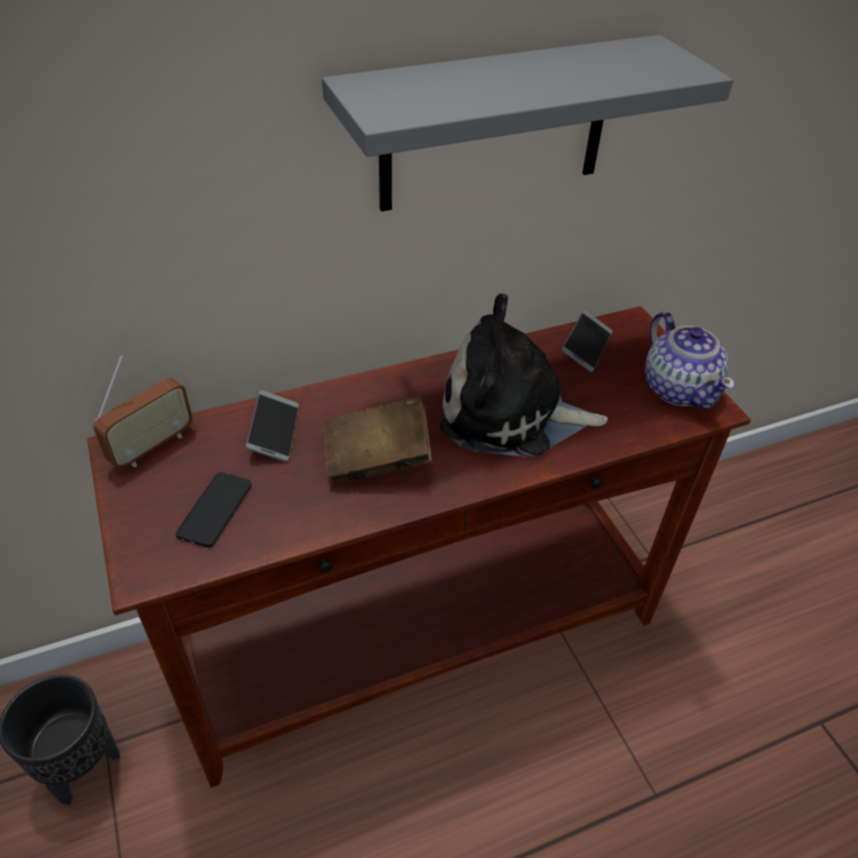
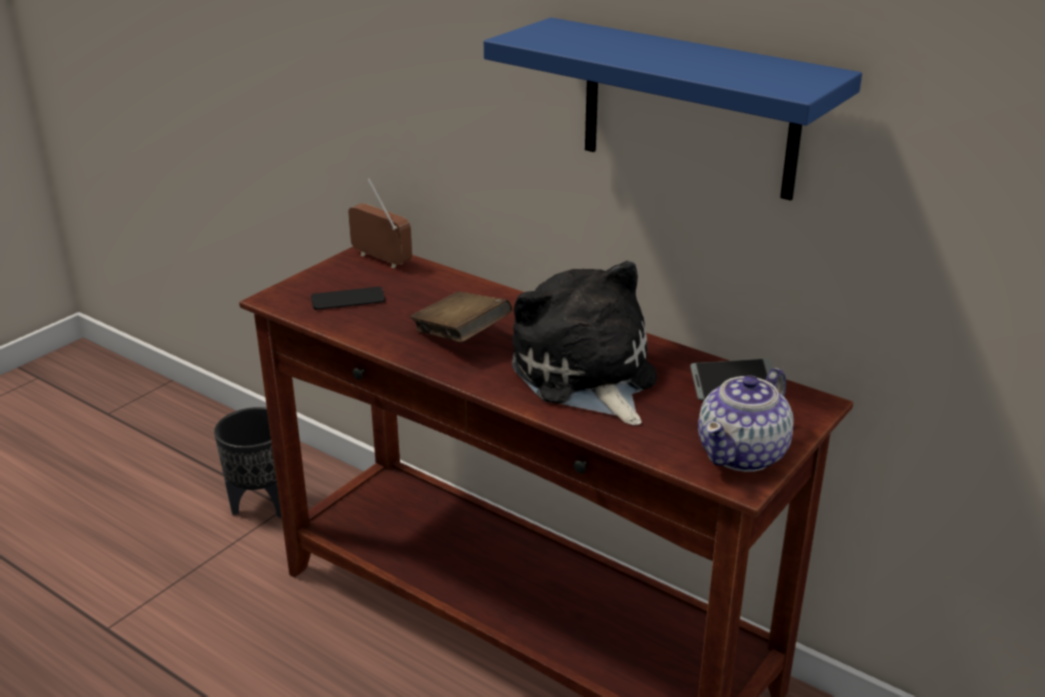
camera: 60 degrees right, 15 degrees down
radio [93,356,193,469] -> radio turned 150 degrees counterclockwise [348,178,412,268]
phone [246,390,299,462] -> none
grey shelf [322,35,733,212] -> blue shelf [484,18,862,201]

